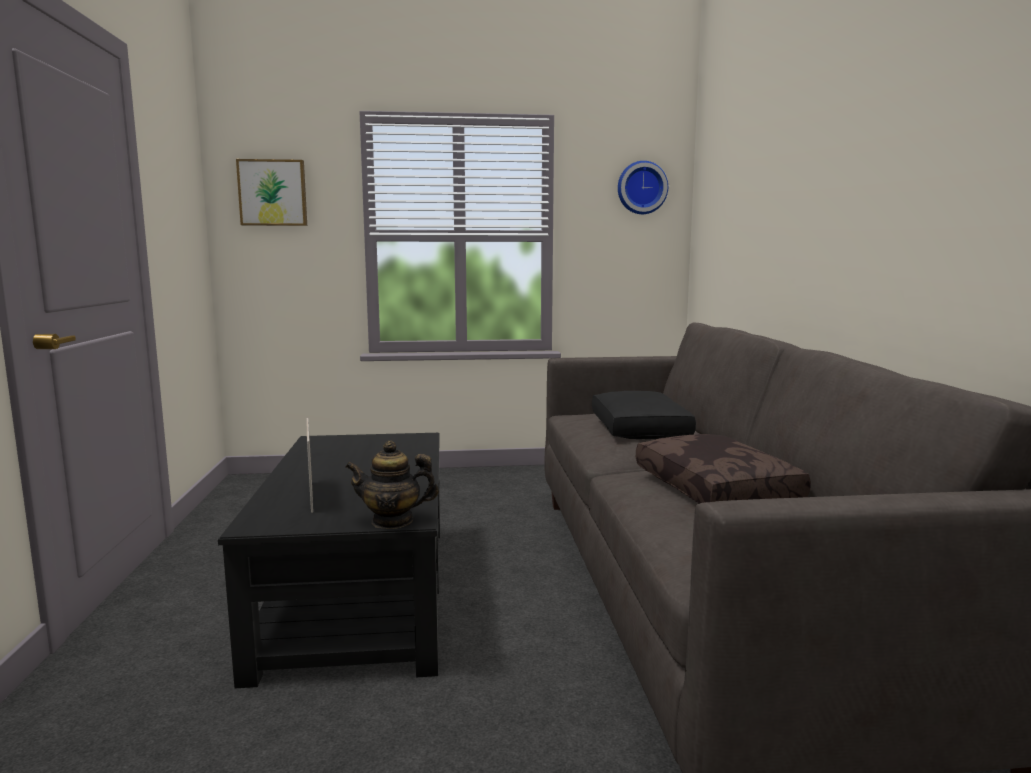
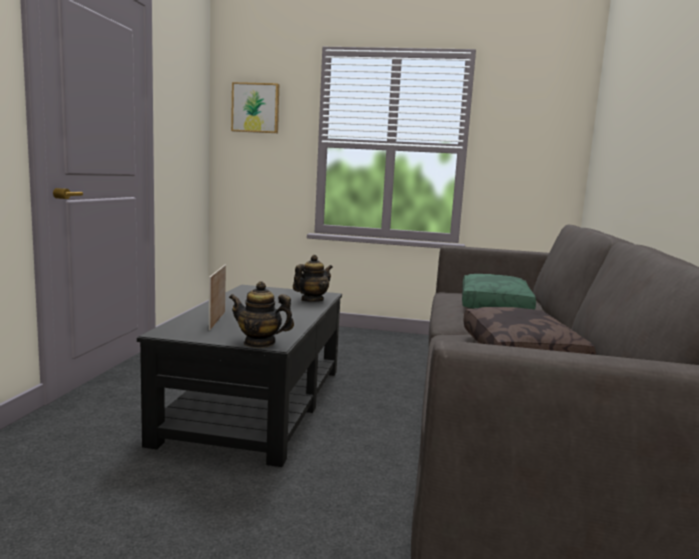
camera: 15 degrees right, 0 degrees up
black pillow [592,391,696,439] -> green pillow [462,274,536,310]
wall clock [618,161,668,214] -> none
none -> teapot [293,255,333,302]

